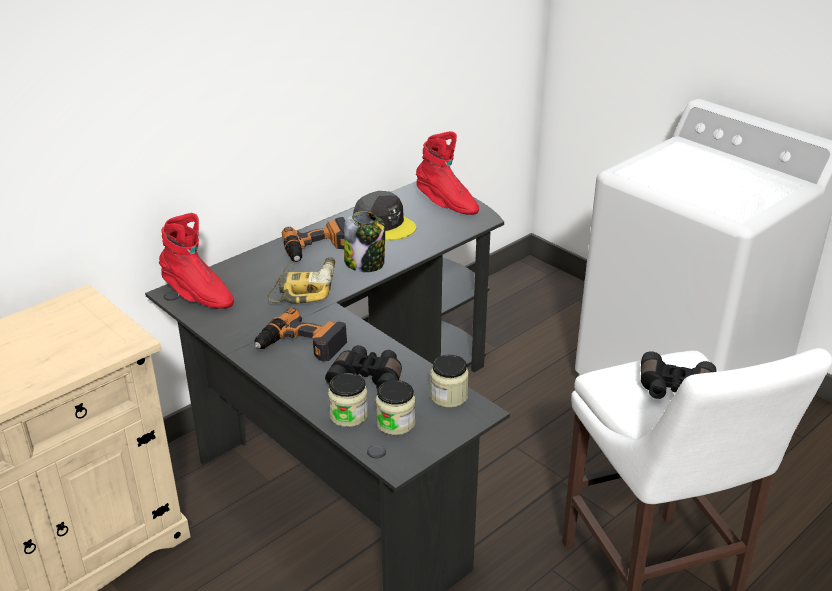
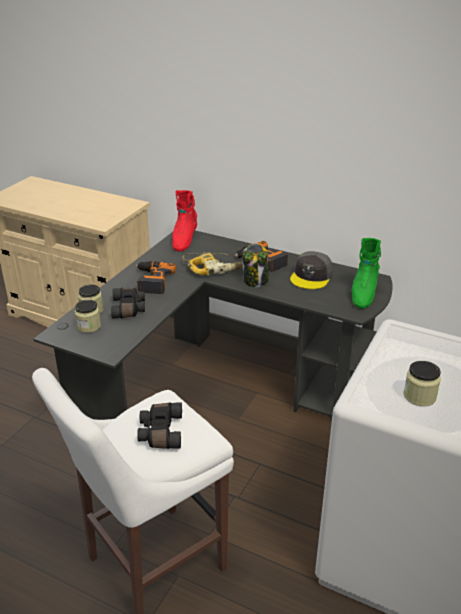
camera: 70 degrees right, 0 degrees up
red boot [416,131,479,215] -> green boot [352,238,381,309]
jar [430,355,469,408] -> jar moved to [403,361,441,406]

